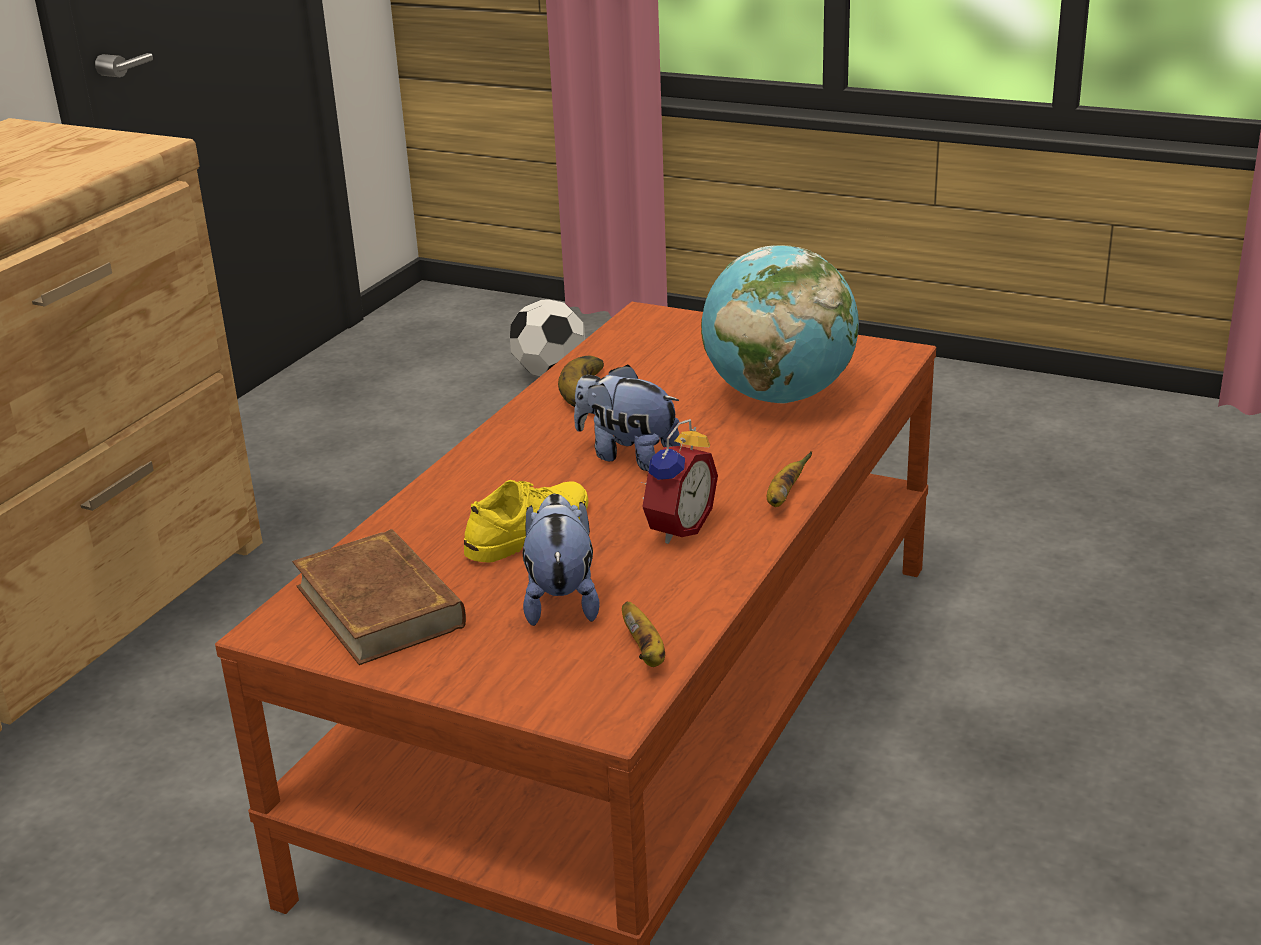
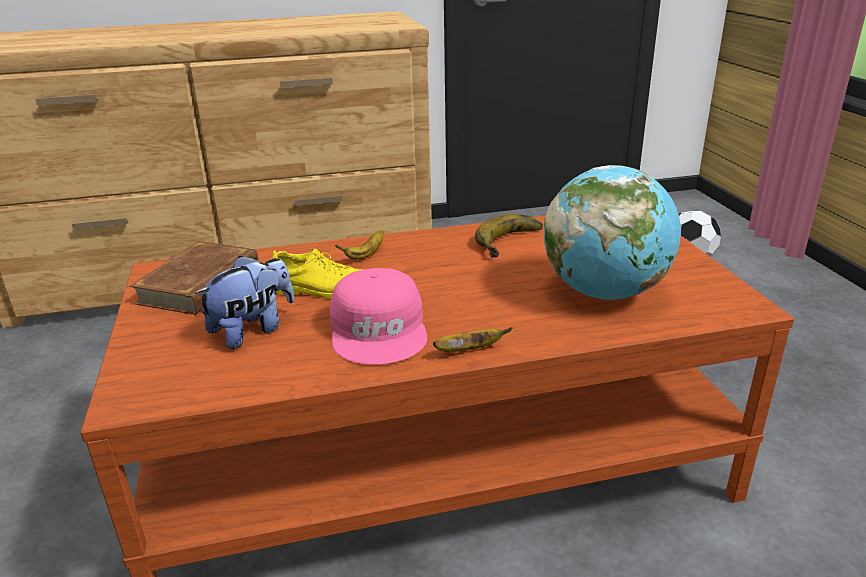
camera: 50 degrees right, 0 degrees up
plush toy [574,364,680,471] -> none
banana [622,602,665,667] -> banana moved to [335,230,383,260]
alarm clock [639,419,718,544] -> pink cap [330,268,427,365]

